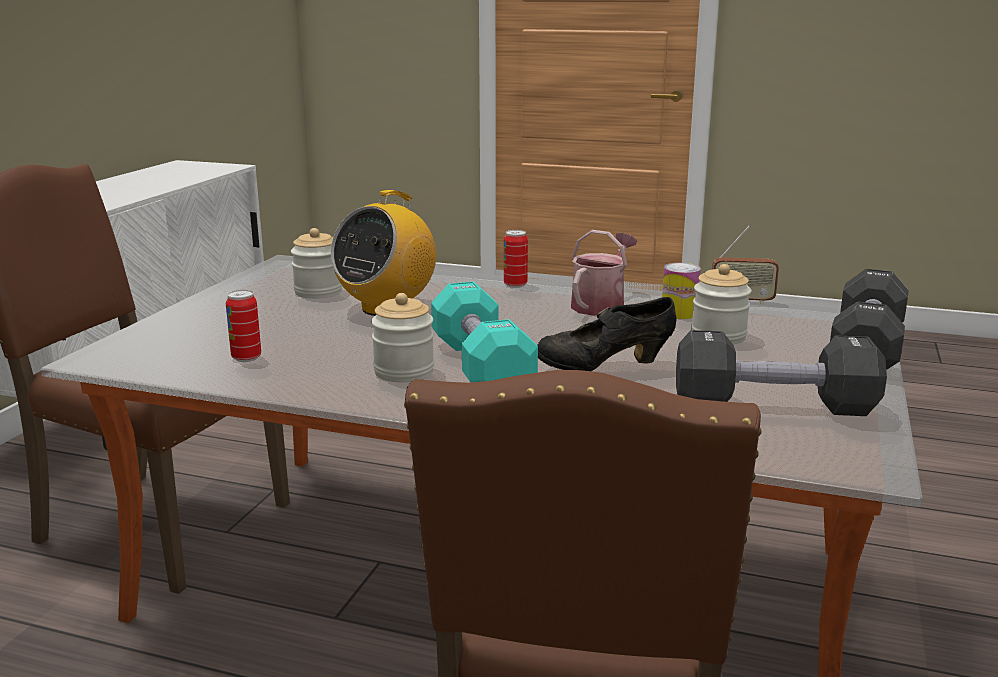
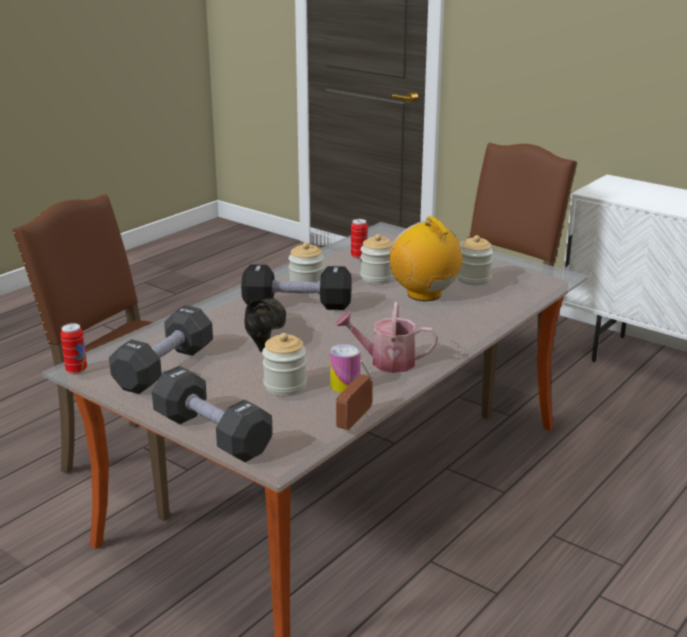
camera: 110 degrees right, 5 degrees up
turquoise dumbbell [431,282,538,382] -> black dumbbell [241,264,352,310]
can [504,230,528,288] -> can moved to [60,323,87,374]
watering can [571,230,637,316] -> watering can turned 135 degrees clockwise [335,301,438,373]
none -> jar [360,234,394,284]

